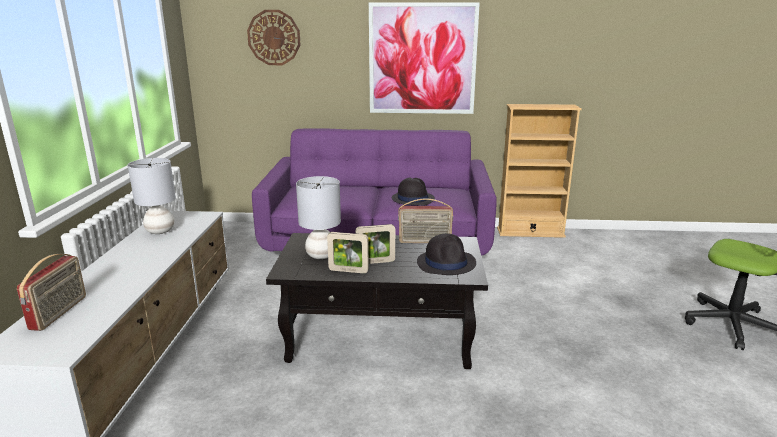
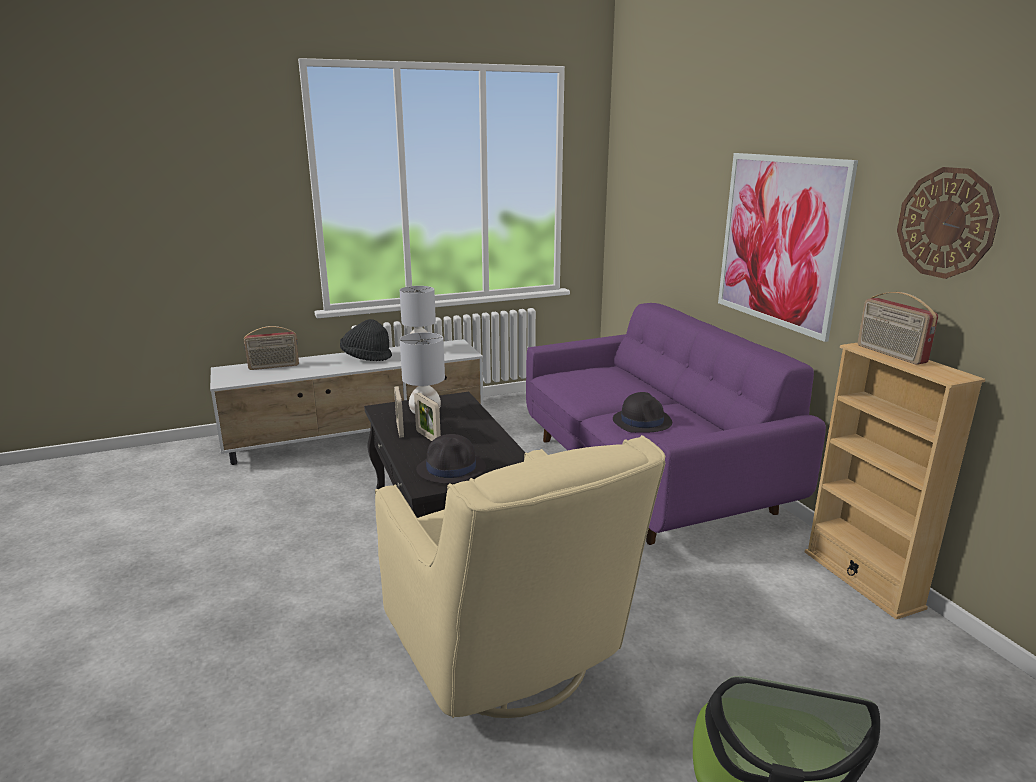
camera: 65 degrees right, 0 degrees up
wall clock [247,10,301,65] -> wall clock moved to [897,167,1000,279]
radio [398,198,453,243] -> radio moved to [858,292,938,365]
none -> black hat [340,319,392,361]
none -> beige armchair [375,435,665,718]

